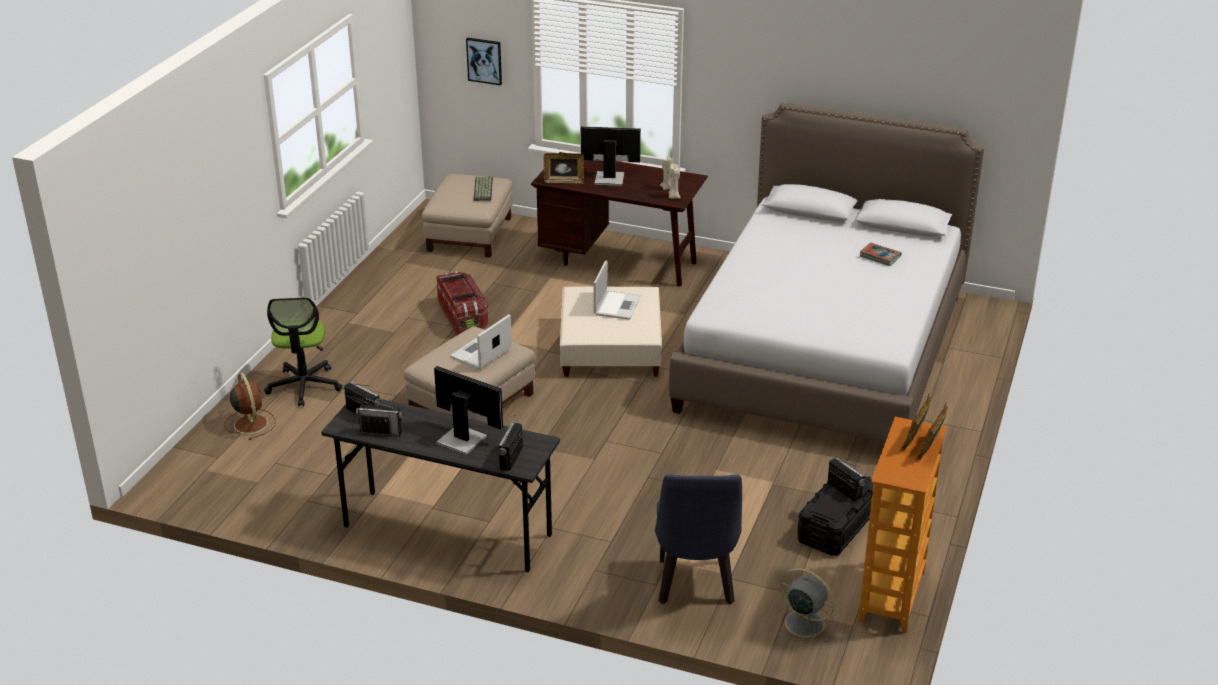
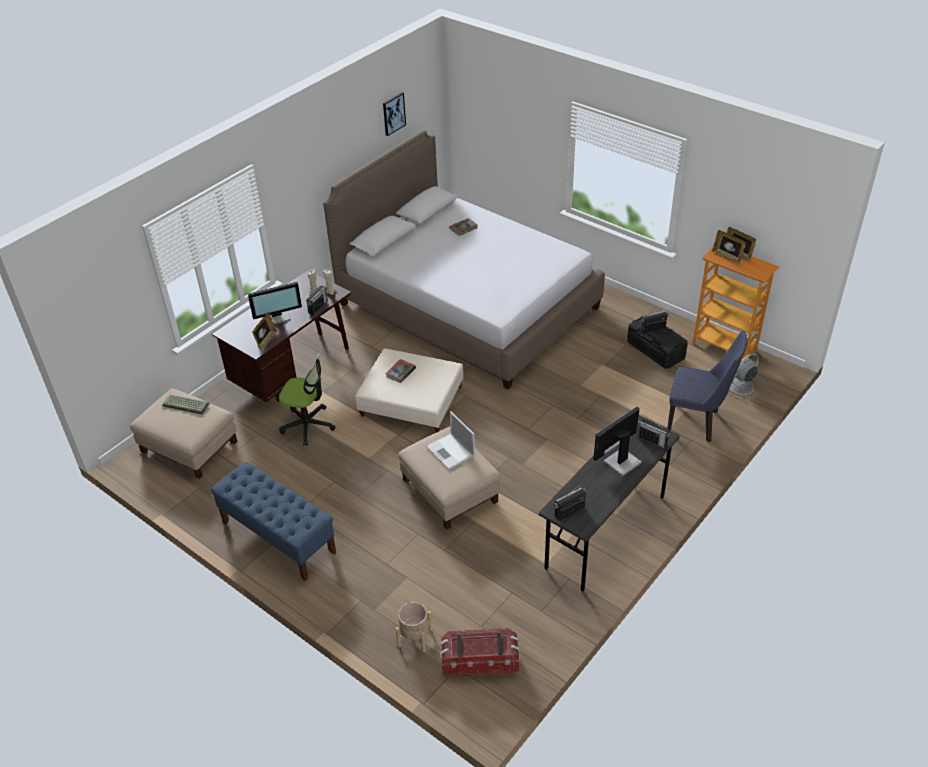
camera: 70 degrees left, 10 degrees up
brown fan [224,373,276,440] -> beige planter [396,602,432,652]
office chair [264,297,342,407] -> office chair moved to [279,353,336,446]
radio [356,397,403,436] -> radio moved to [306,286,328,315]
storage box [436,271,488,335] -> storage box moved to [440,628,520,677]
picture [466,37,502,86] -> picture moved to [383,92,406,136]
monitor [581,126,641,186] -> monitor turned 135 degrees counterclockwise [248,282,302,325]
laptop [593,261,641,320] -> book [386,359,416,383]
none -> blue bench [211,462,336,581]

